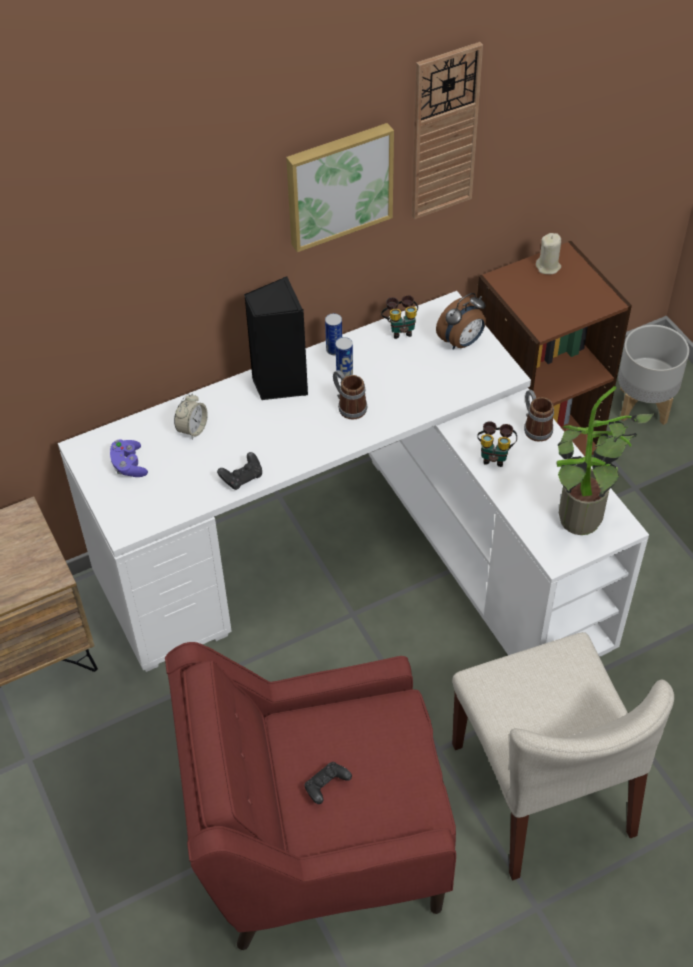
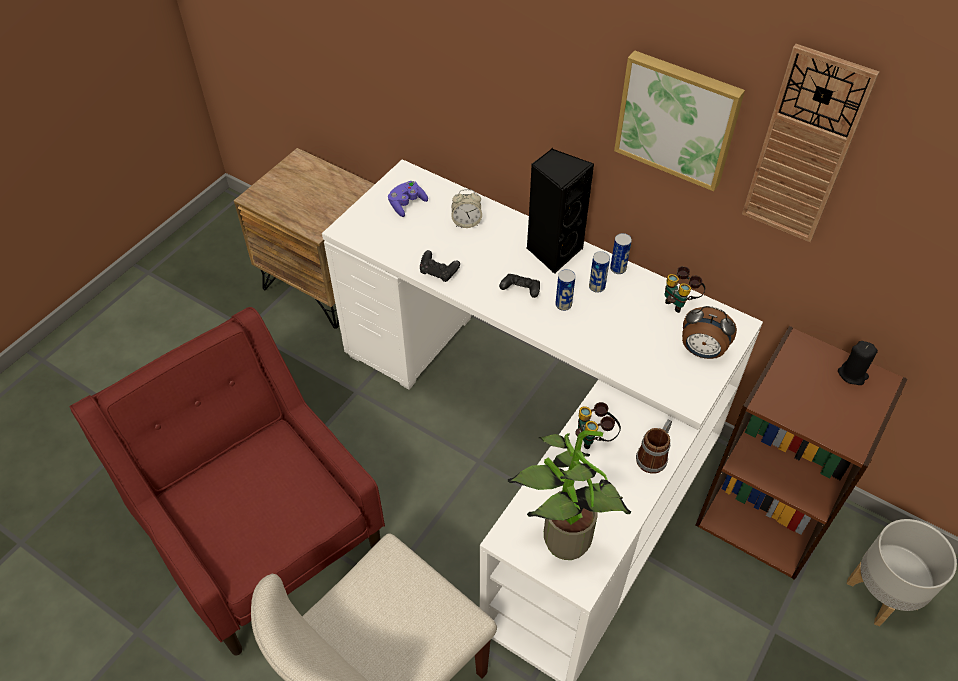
camera: 60 degrees right, 0 degrees up
black game controller [305,762,352,804] -> black game controller moved to [499,274,540,298]
mug [333,370,368,420] -> can [555,269,576,311]
beige candle [536,233,561,274] -> black candle [838,341,878,385]

